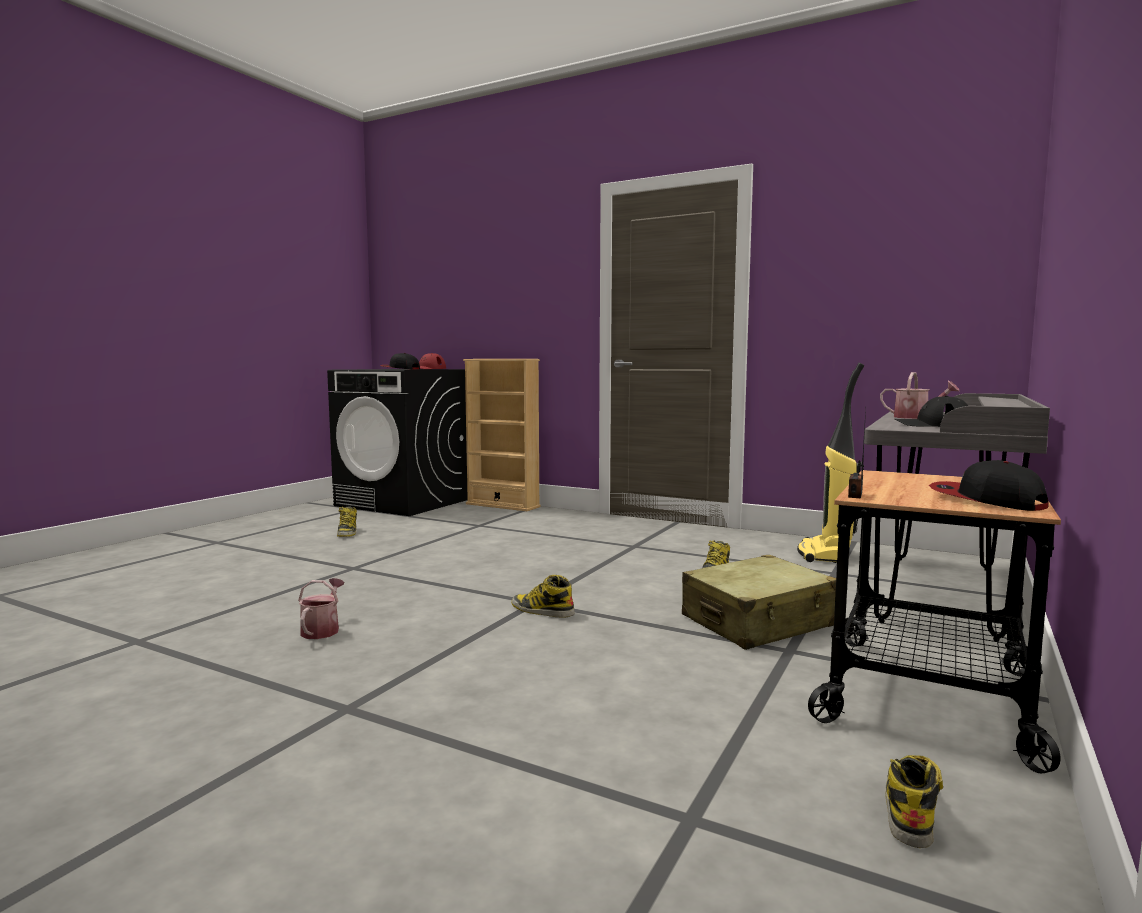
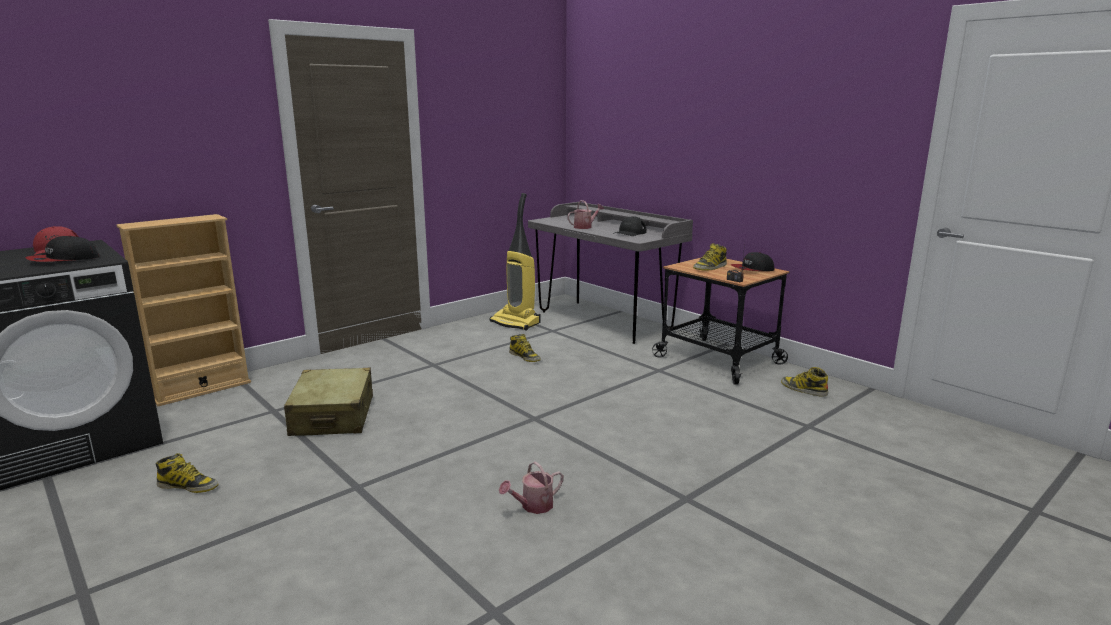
camera: 70 degrees left, 10 degrees up
watering can [298,578,344,639] -> watering can turned 60 degrees counterclockwise [499,461,564,514]
boot [511,575,575,618] -> boot moved to [693,243,727,270]
beige suitcase [682,555,836,650] -> beige suitcase moved to [284,368,373,436]

